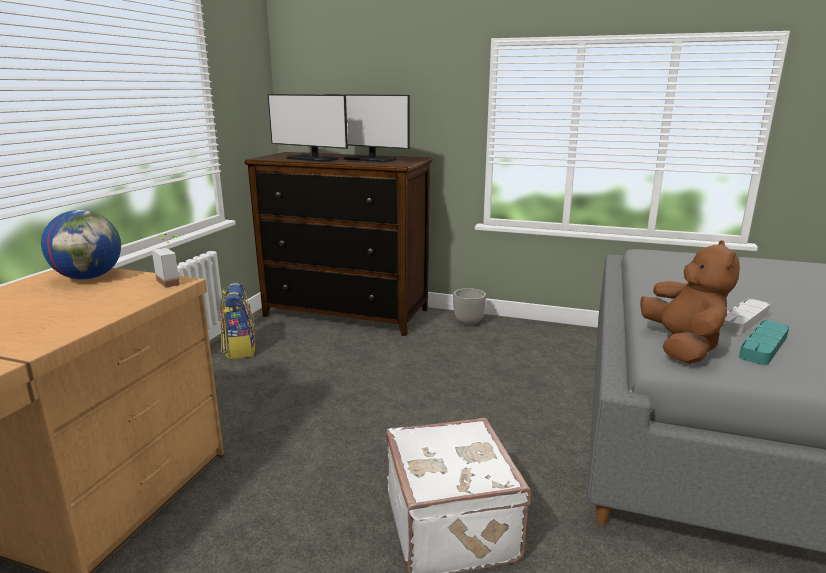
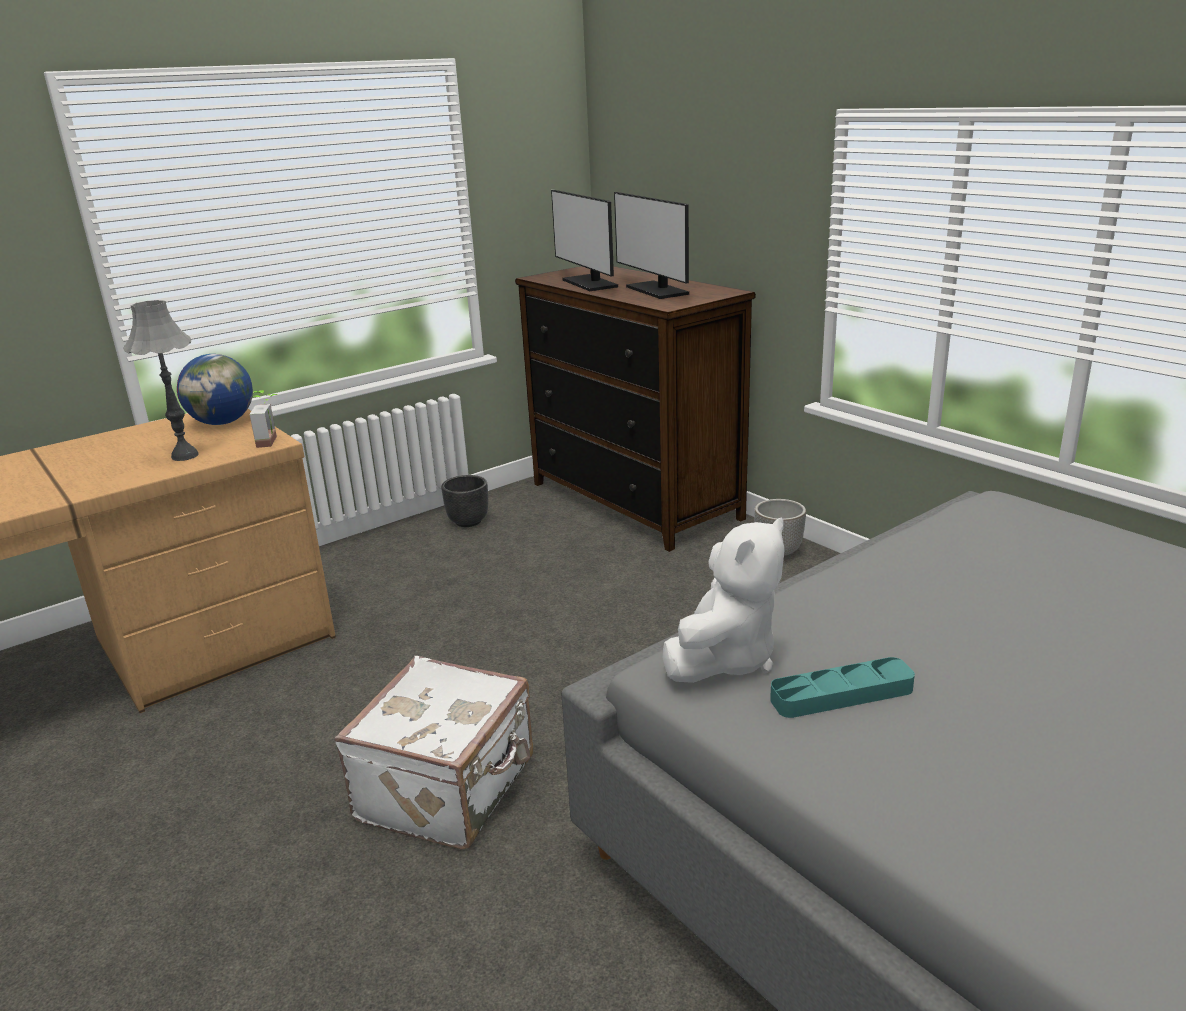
camera: 35 degrees right, 5 degrees up
backpack [220,282,255,359] -> black planter [441,475,488,527]
brown plush toy [640,240,740,364] -> white plush toy [663,518,784,683]
grey tray [720,299,770,335] -> none
none -> grey table lamp [123,300,198,461]

